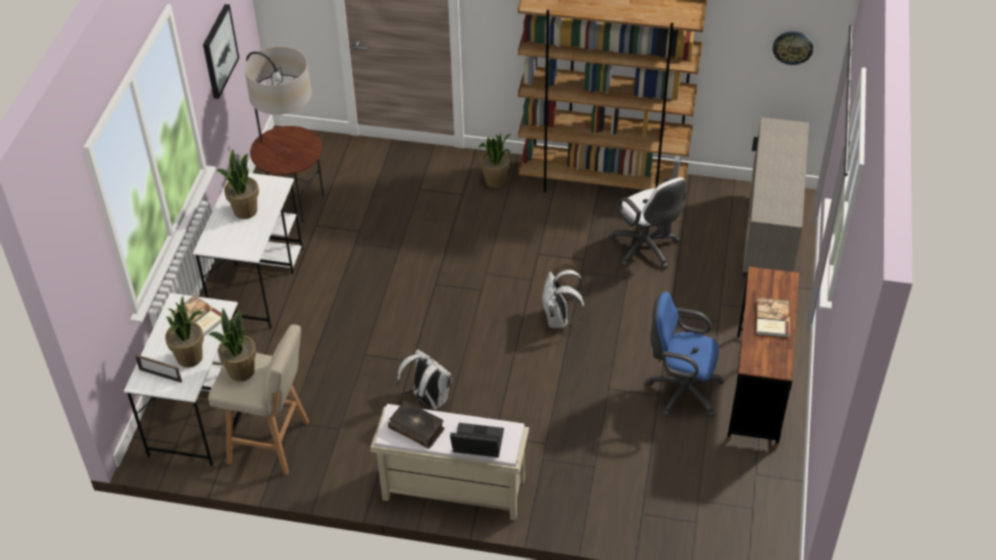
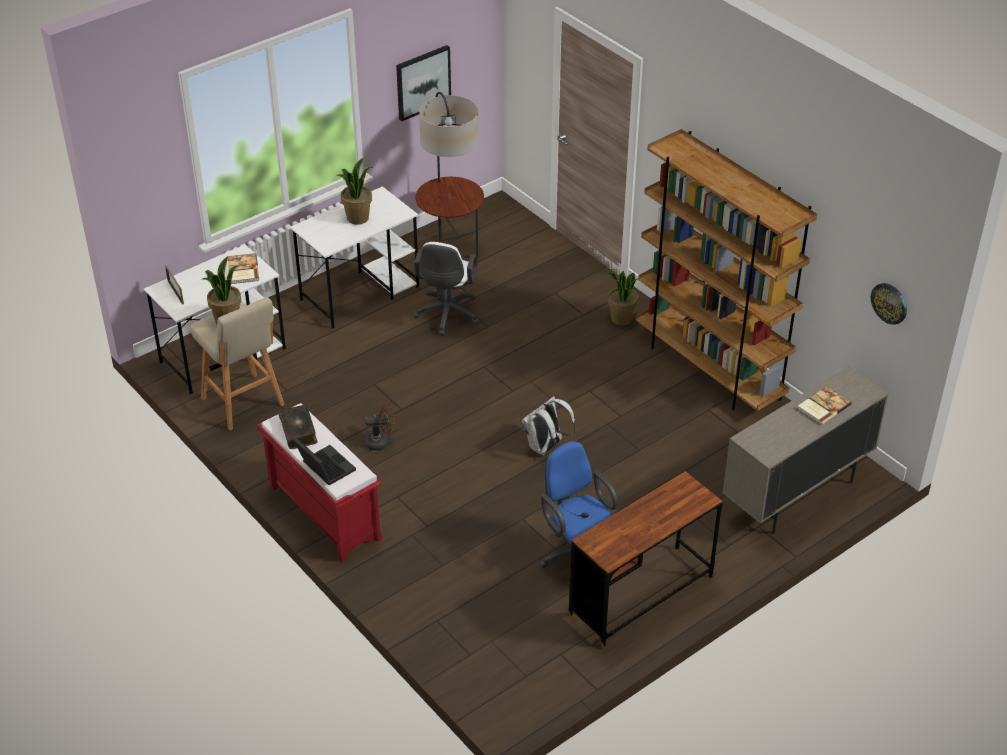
camera: 40 degrees right, 5 degrees down
potted plant [165,296,204,368] -> none
beige bench [371,404,529,520] -> red bench [257,403,382,562]
white backpack [397,349,454,410] -> brown fan [365,404,395,451]
white office chair [609,177,687,269] -> white office chair moved to [413,242,480,336]
book [756,298,790,337] -> book moved to [798,386,852,425]

